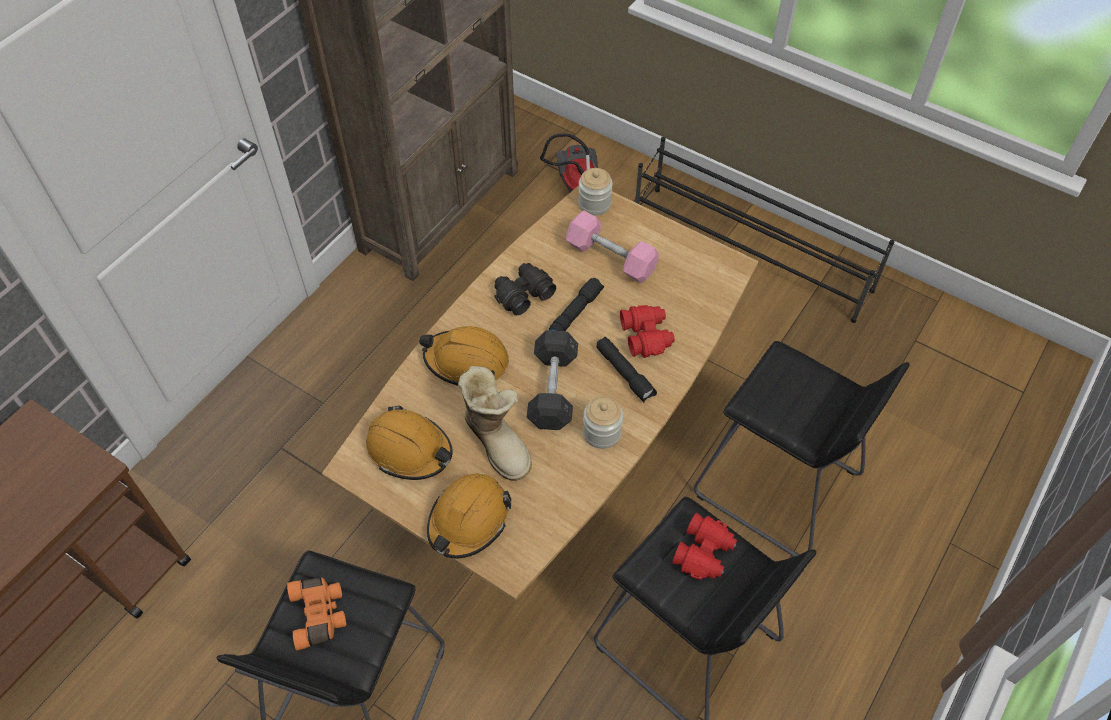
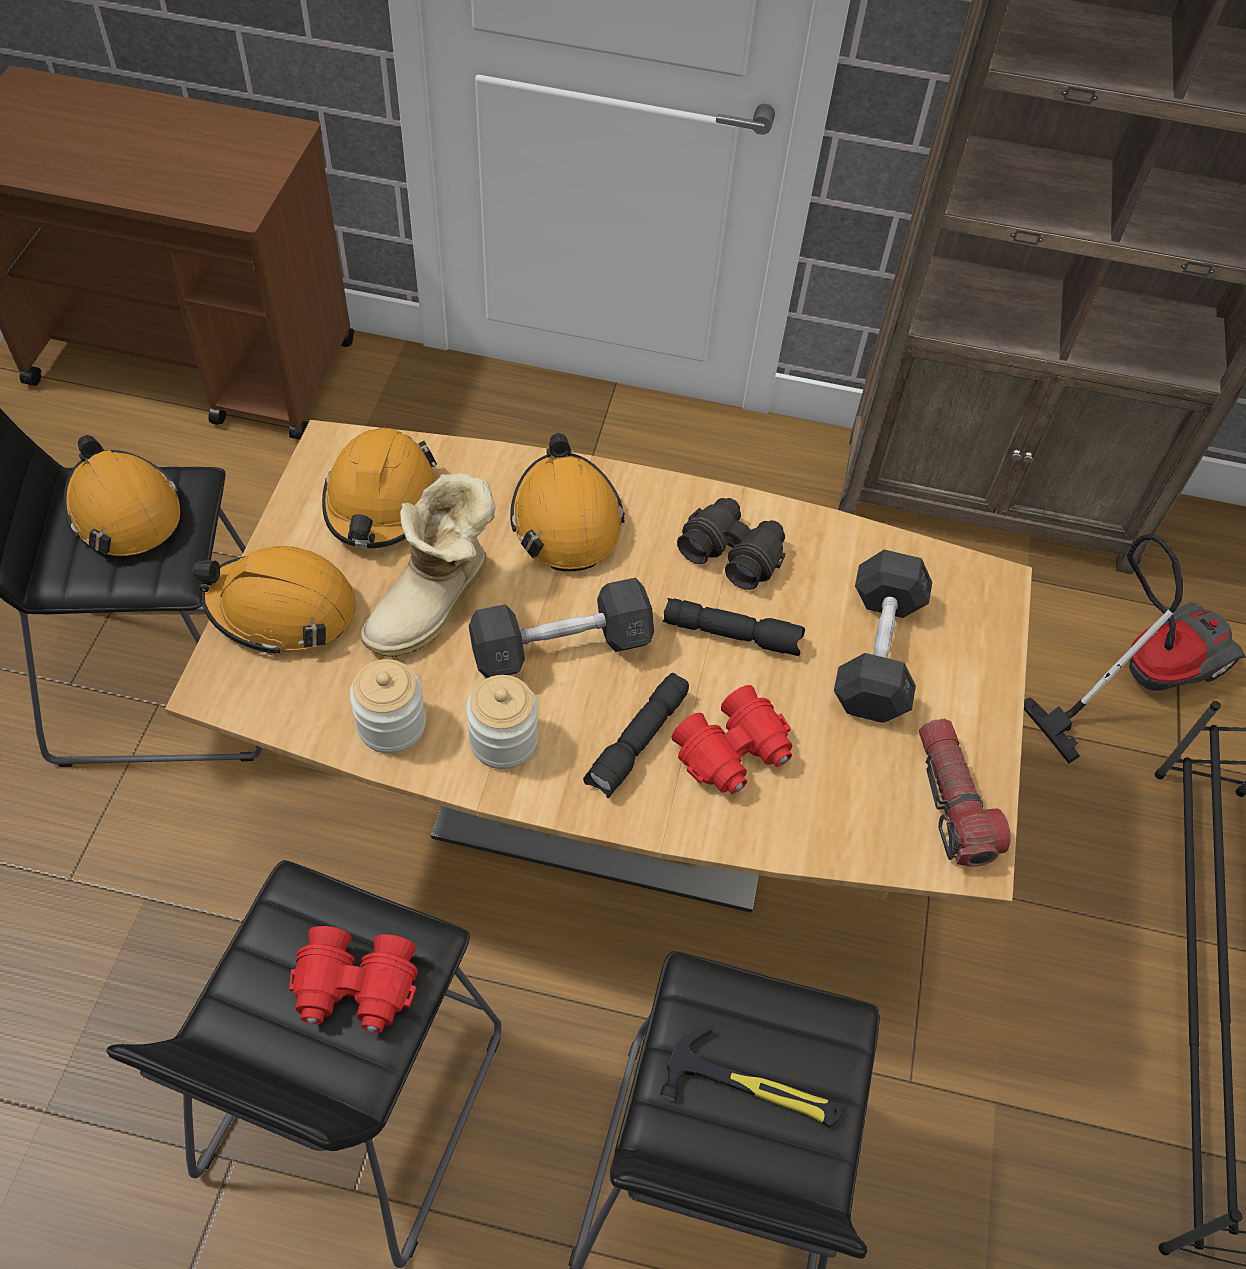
camera: 65 degrees right, 0 degrees up
orange binoculars [287,578,346,650] -> orange hard hat [63,435,180,558]
pink dumbbell [566,210,659,283] -> grey dumbbell [834,549,932,723]
jar [578,168,613,215] -> jar moved to [350,659,426,754]
none -> hammer [660,1026,842,1128]
none -> flashlight [919,719,1011,867]

